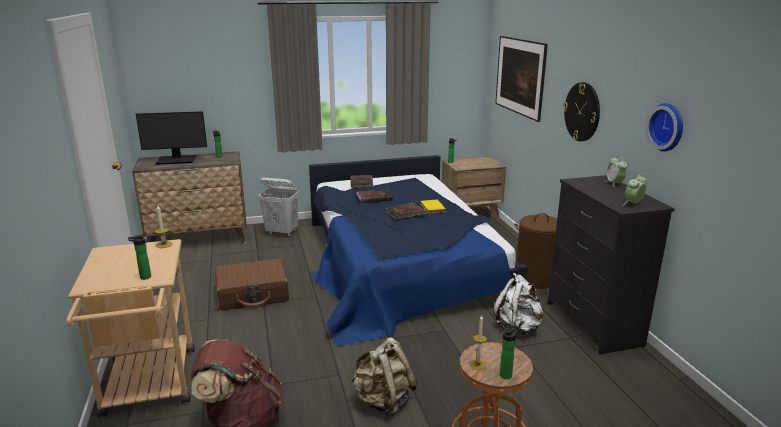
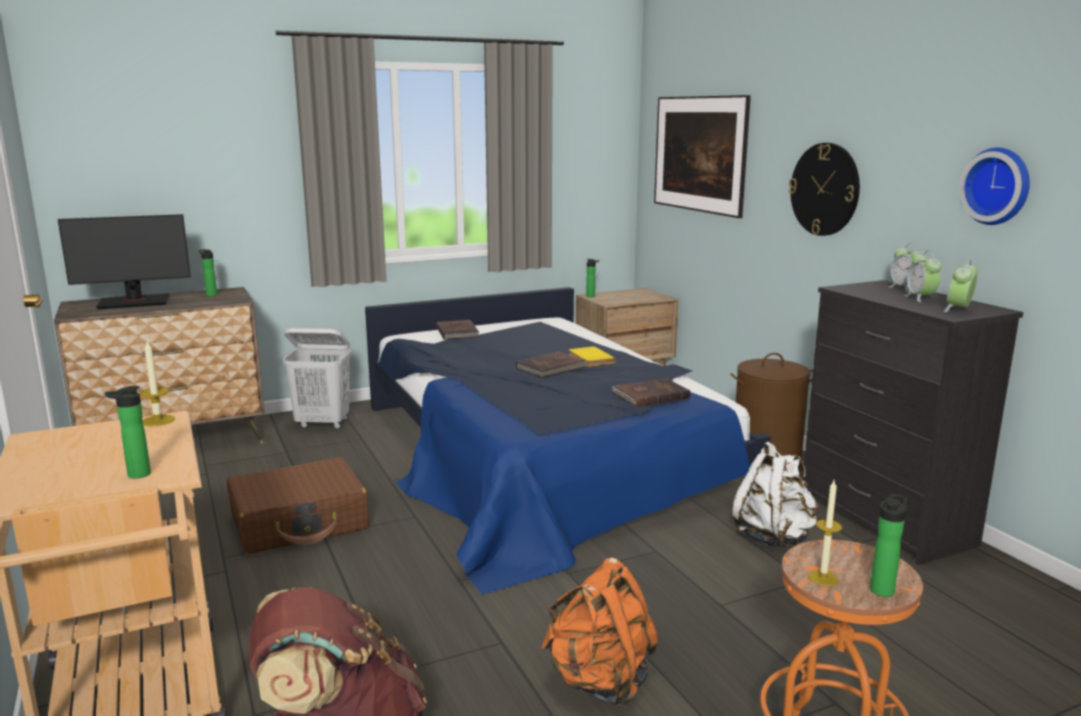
camera: 10 degrees left, 5 degrees down
beige backpack [351,337,418,417] -> orange backpack [541,557,659,707]
brown book [357,189,393,203] -> brown book moved to [611,378,690,407]
none -> alarm clock [904,250,942,302]

